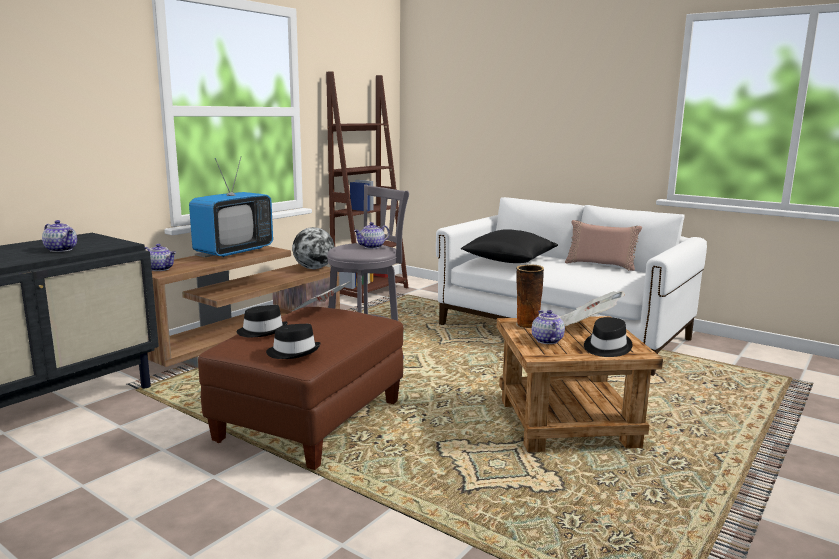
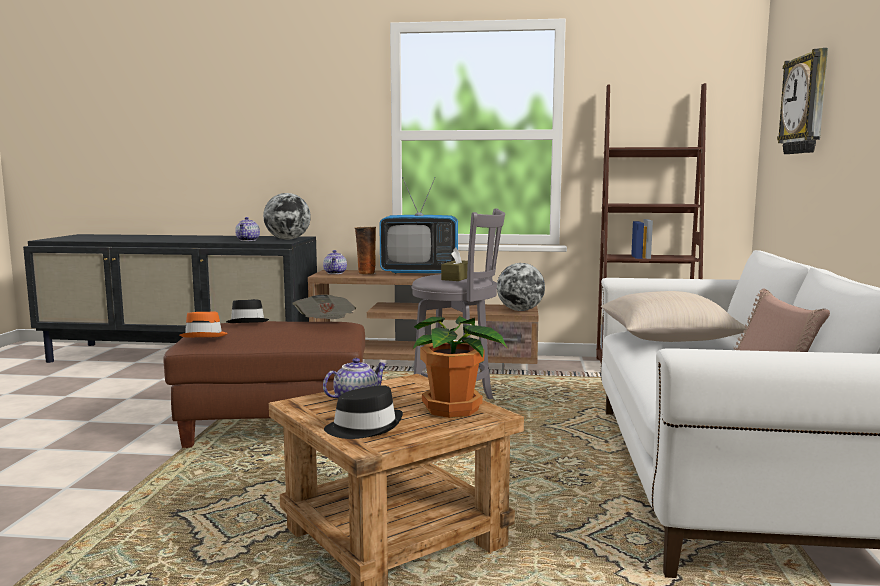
camera: 60 degrees right, 5 degrees down
black hat [266,324,321,359] -> orange hat [180,311,228,337]
teapot [354,222,390,249] -> brown tissue box [441,248,468,281]
black pillow [461,229,558,263] -> beige pillow [601,291,746,342]
vase [516,264,544,329] -> vase moved to [355,227,376,275]
newspaper [559,291,625,326] -> potted plant [412,316,508,418]
none -> globe [263,193,311,240]
none -> wall clock [777,48,828,154]

